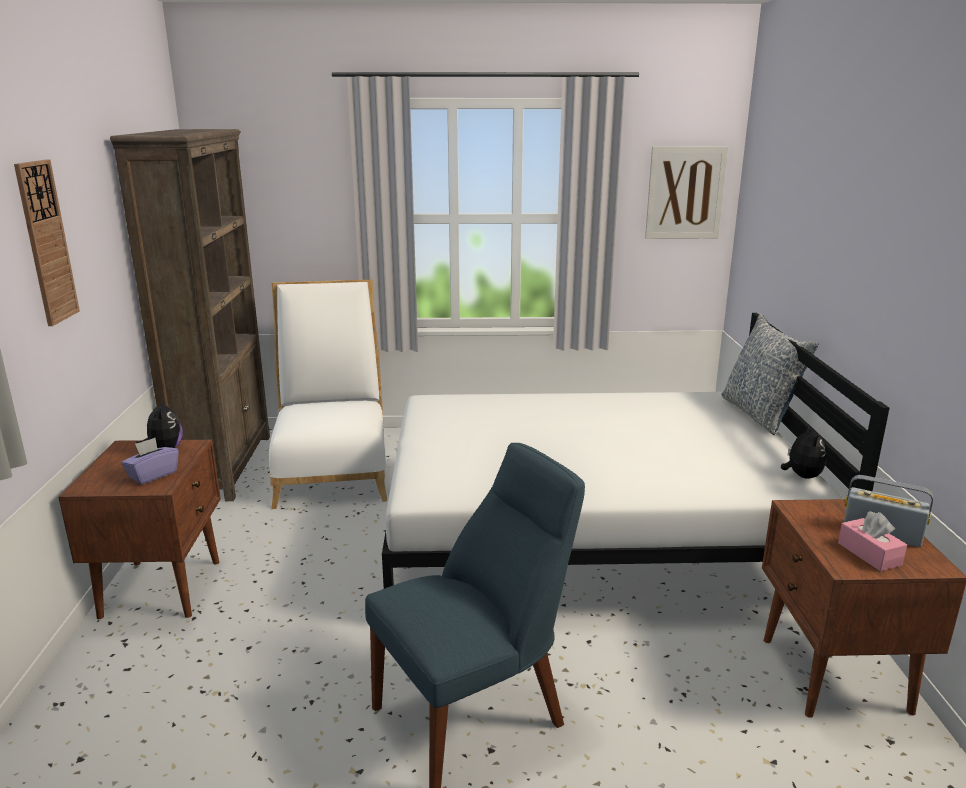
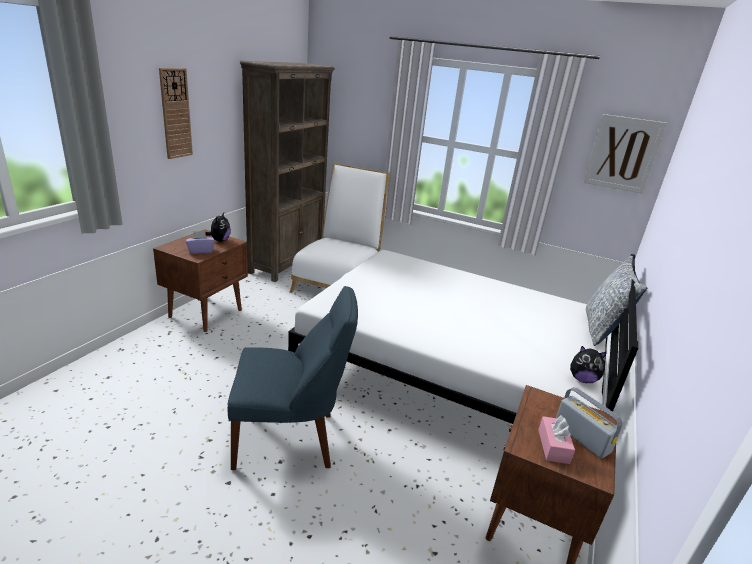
camera: 25 degrees right, 5 degrees up
plush toy [781,424,827,479] -> plush toy turned 75 degrees clockwise [570,346,607,383]

